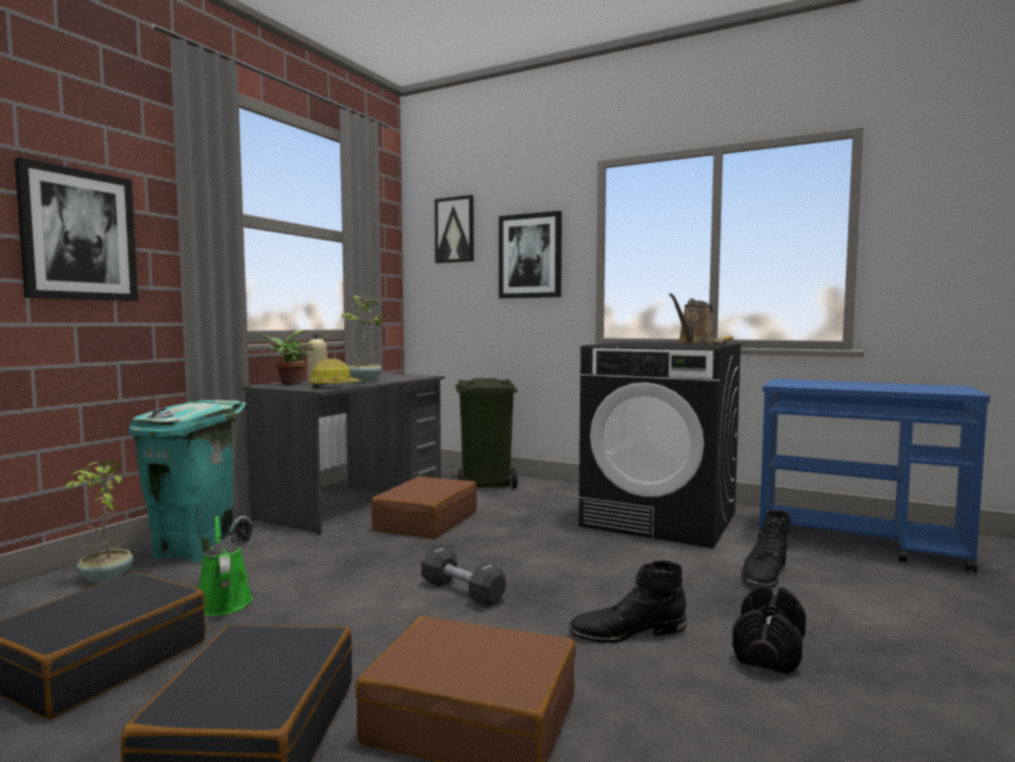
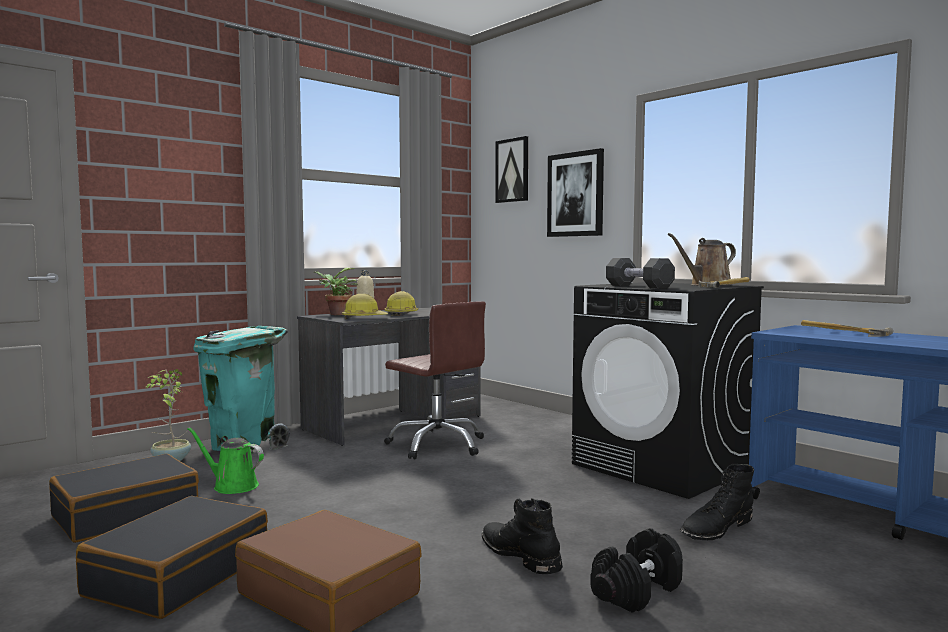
camera: 20 degrees right, 0 degrees up
picture [15,157,138,301] -> none
green watering can [198,516,253,616] -> green watering can turned 60 degrees counterclockwise [187,427,264,494]
potted plant [341,295,385,382] -> hard hat [385,291,419,316]
brown suitcase [371,476,477,539] -> brown office chair [384,301,486,459]
black dumbbell [421,546,506,607] -> black dumbbell moved to [606,258,675,289]
green trash can [456,378,517,488] -> none
black boot [569,560,686,643] -> black boot turned 45 degrees clockwise [482,499,563,574]
none -> hammer [801,320,893,337]

